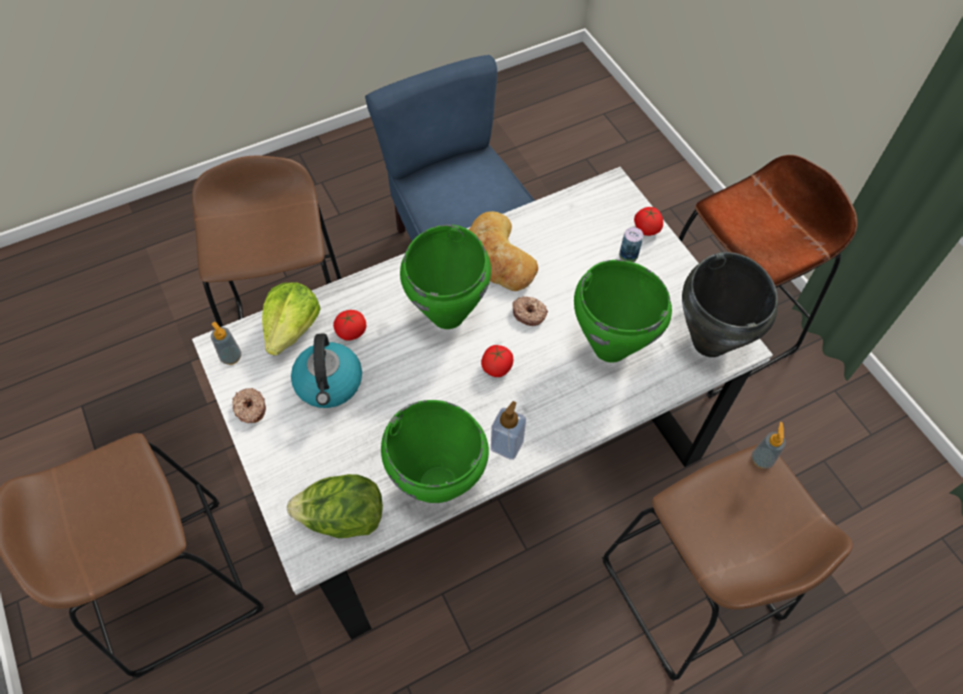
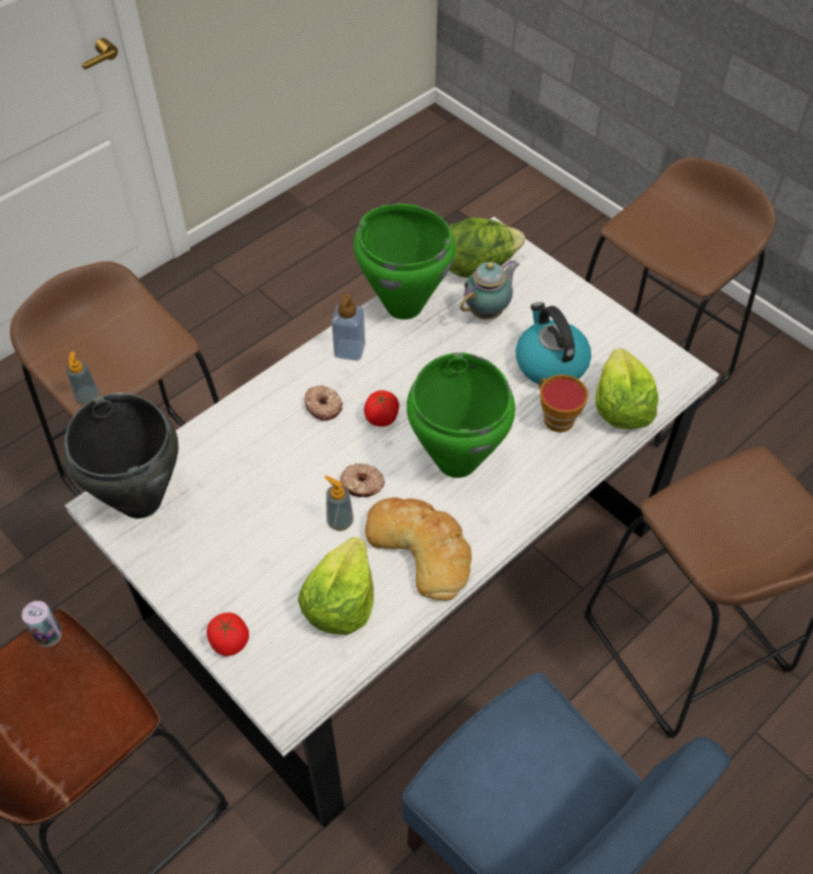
camera: 165 degrees right, 5 degrees down
soap dispenser [211,322,241,365] -> soap dispenser moved to [324,475,354,531]
donut [232,388,266,424] -> donut moved to [305,385,343,421]
tomato [333,310,366,341] -> cup [539,374,588,432]
green cooking pot [574,260,672,363] -> none
can [619,227,643,262] -> can moved to [22,601,62,647]
none -> lettuce [298,537,374,635]
none -> teapot [460,259,519,320]

